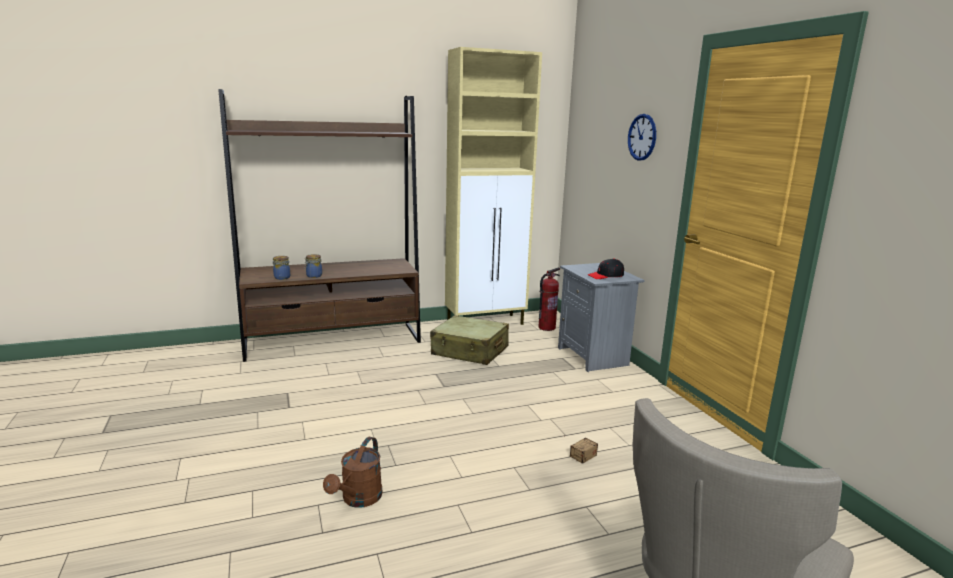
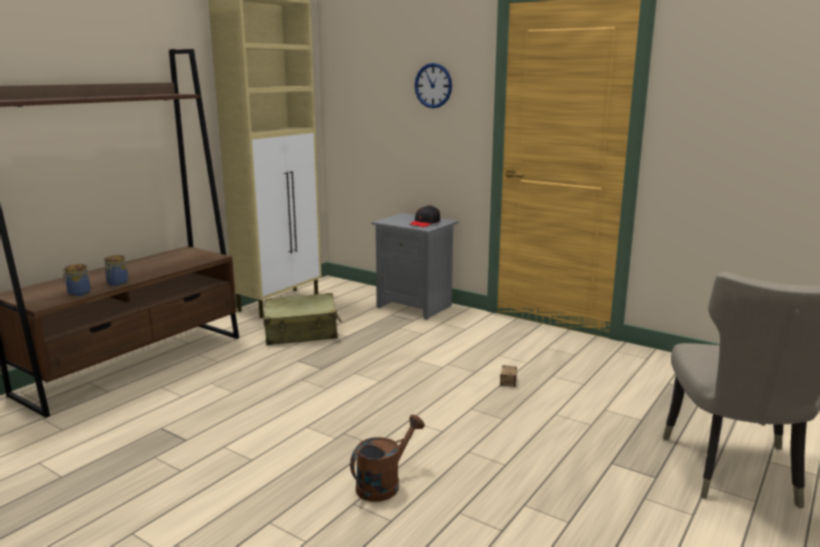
camera: 35 degrees left, 0 degrees up
brown watering can [323,437,382,508] -> brown watering can turned 120 degrees counterclockwise [350,415,425,502]
fire extinguisher [539,268,560,331] -> none

